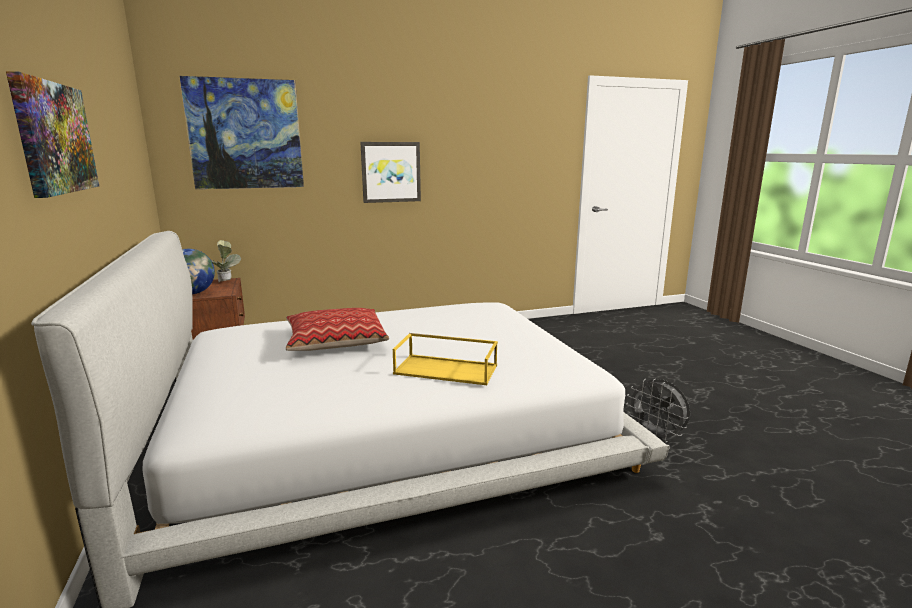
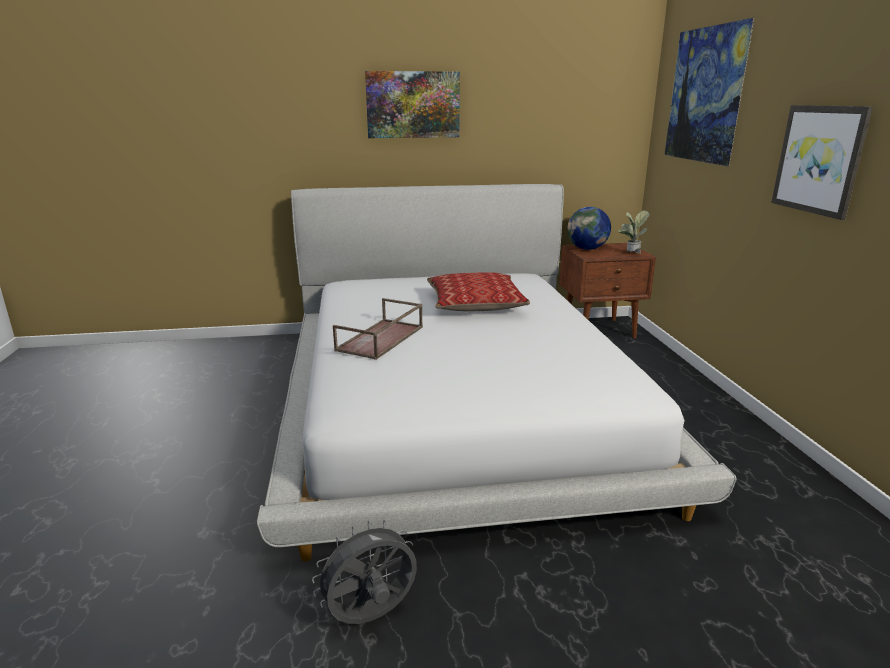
camera: 100 degrees right, 5 degrees up
yellow tray [393,333,498,385] -> brown tray [333,298,423,360]

